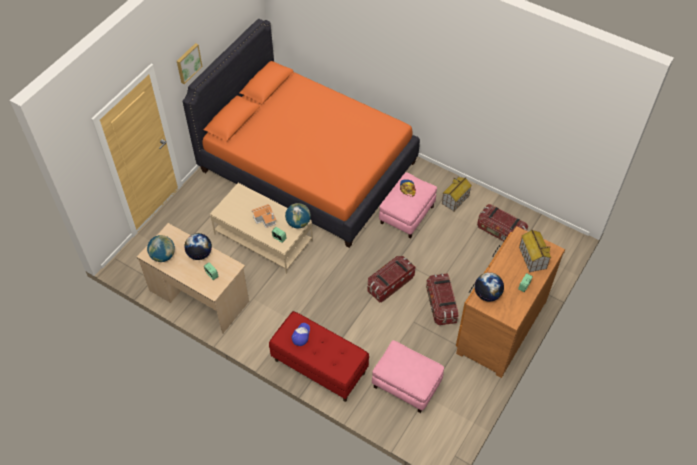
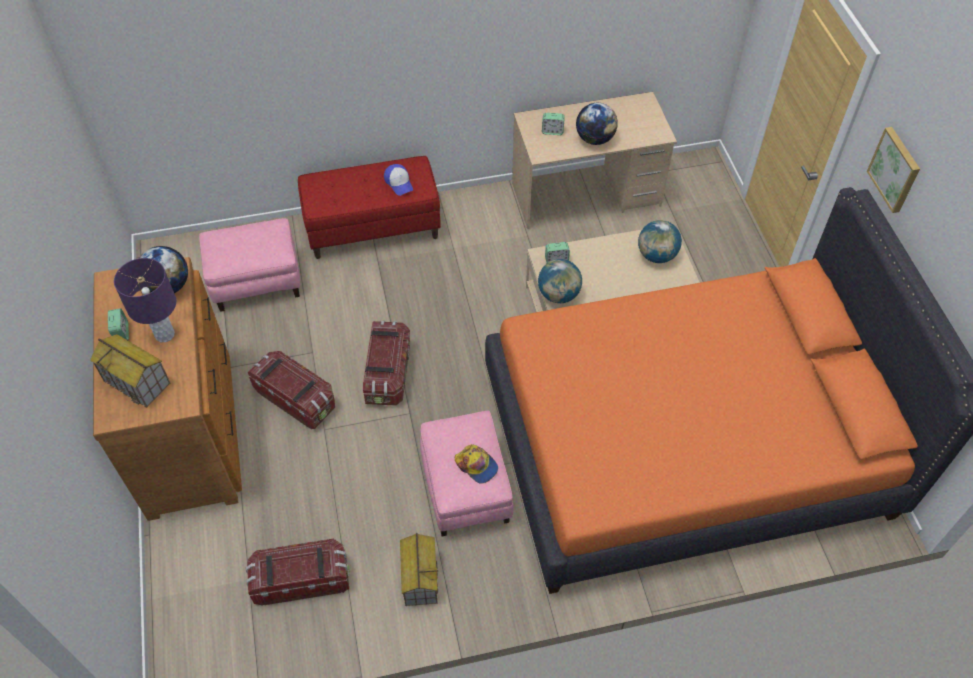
camera: 135 degrees right, 0 degrees up
globe [147,235,175,262] -> globe moved to [638,220,682,263]
toy house [251,204,276,228] -> none
none -> purple table lamp [114,258,176,342]

